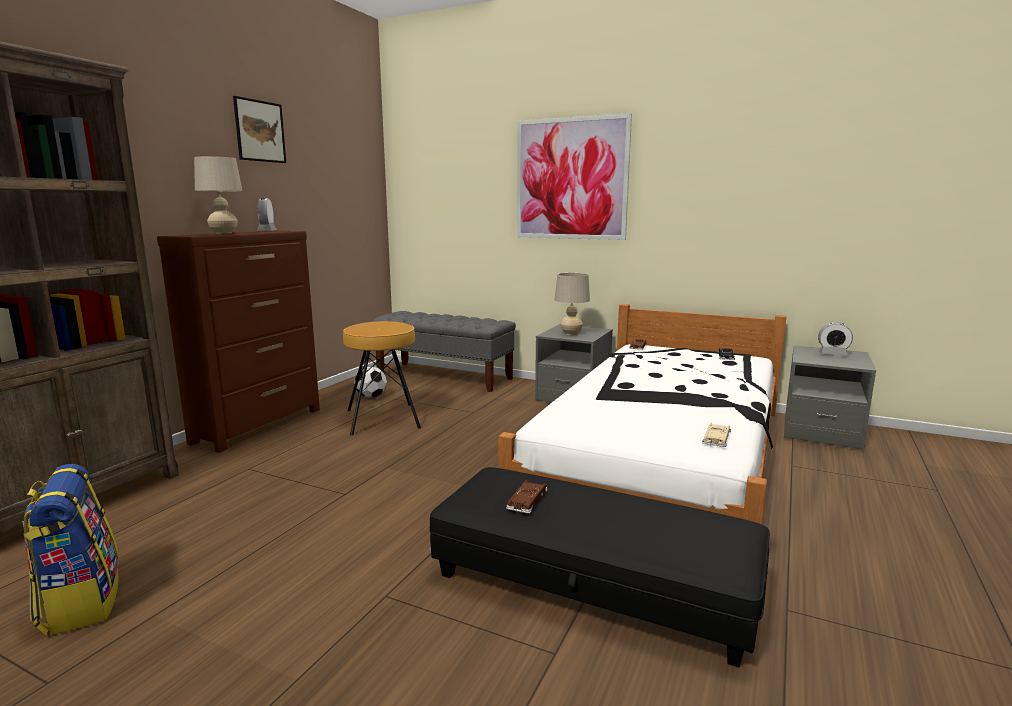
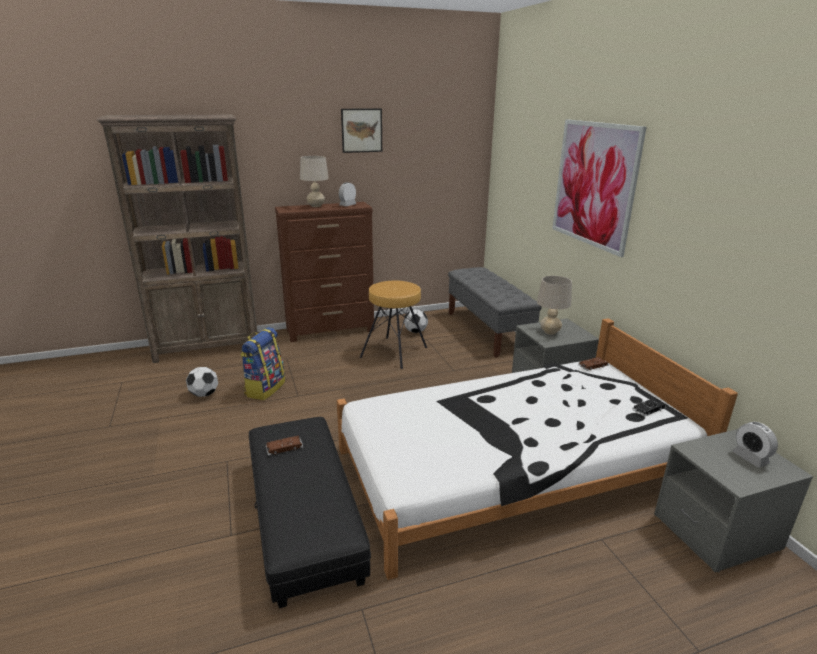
camera: 45 degrees right, 10 degrees up
backpack [23,464,119,636] -> backpack moved to [240,327,285,400]
beige toy car [702,422,731,447] -> none
none -> football [186,367,218,397]

